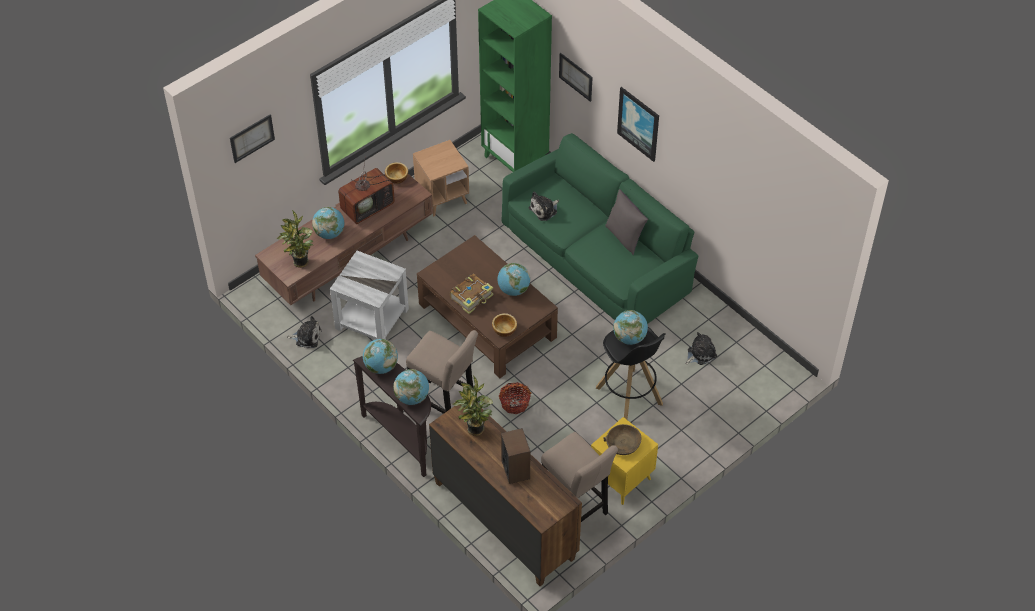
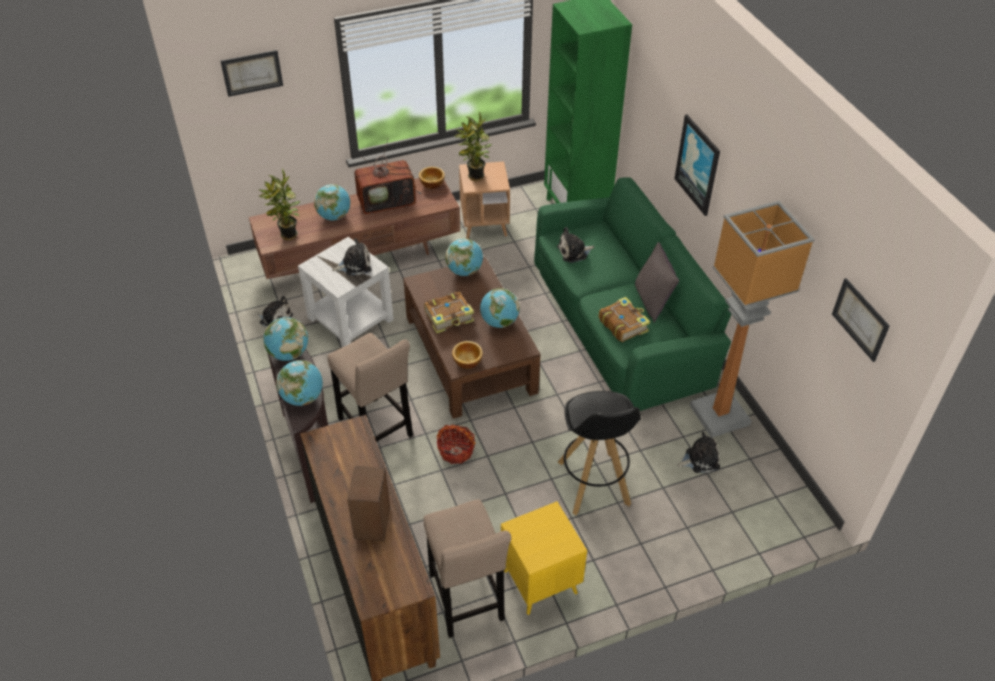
camera: 20 degrees right, 5 degrees down
potted plant [452,375,493,436] -> potted plant moved to [454,111,492,181]
picture [559,53,593,102] -> picture moved to [832,278,890,362]
brown bowl [603,424,641,455] -> none
globe [613,310,648,345] -> globe moved to [445,238,483,276]
none -> plush toy [332,238,372,275]
none -> book [599,297,650,342]
none -> floor lamp [690,201,815,438]

